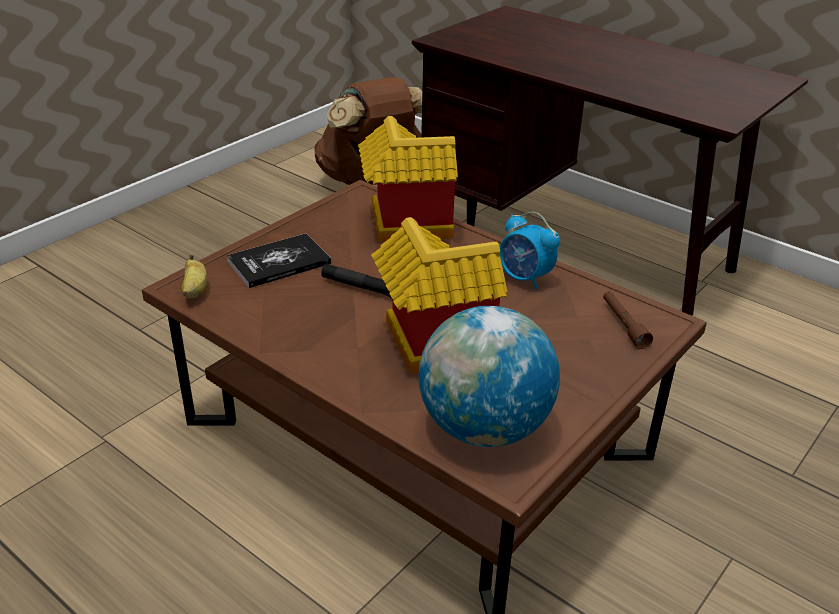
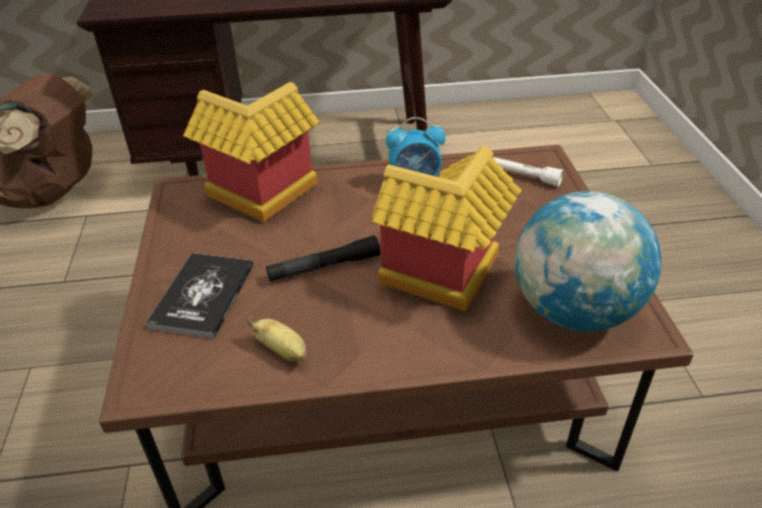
camera: 45 degrees left, 5 degrees up
banana [182,255,207,299] -> banana moved to [248,317,306,362]
brown flashlight [603,291,653,349] -> white flashlight [493,157,564,187]

